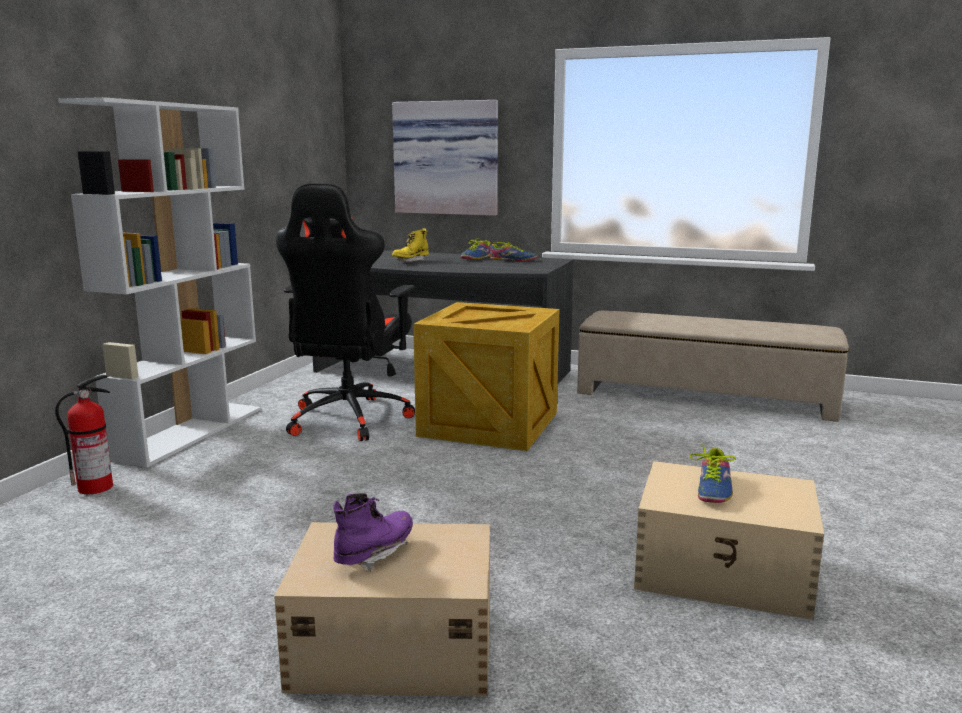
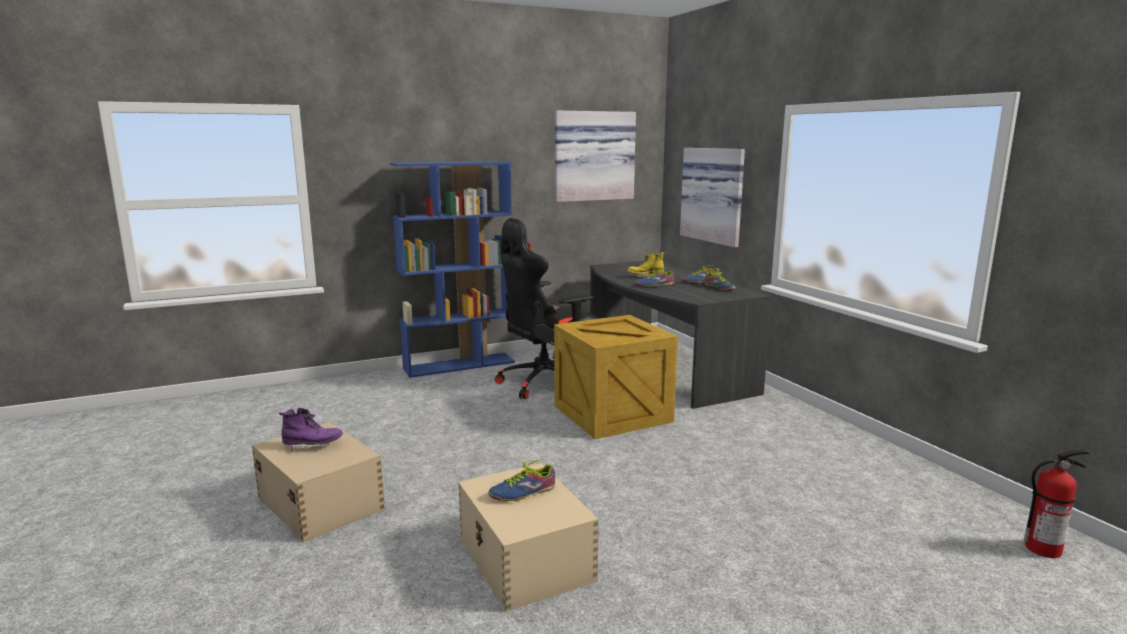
camera: 45 degrees right, 0 degrees up
fire extinguisher [55,375,113,494] -> fire extinguisher moved to [1024,450,1090,558]
white bookcase [58,97,261,467] -> blue bookcase [390,161,515,378]
beige bench [577,311,849,422] -> none
none -> picture [555,111,636,202]
none -> shoe [635,268,674,287]

